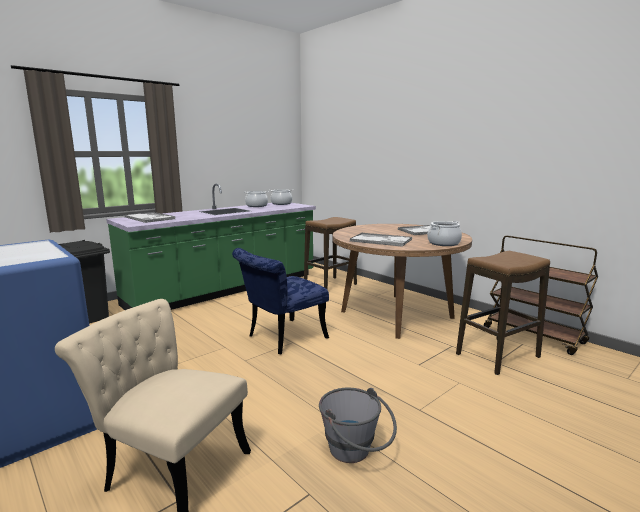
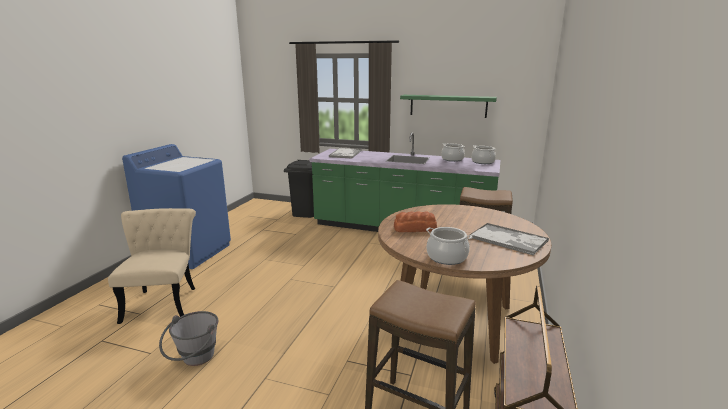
camera: 60 degrees right, 5 degrees up
blue chair [232,248,329,355] -> none
tray [350,233,412,247] -> bread [394,211,437,232]
none -> green shelf [400,95,497,118]

